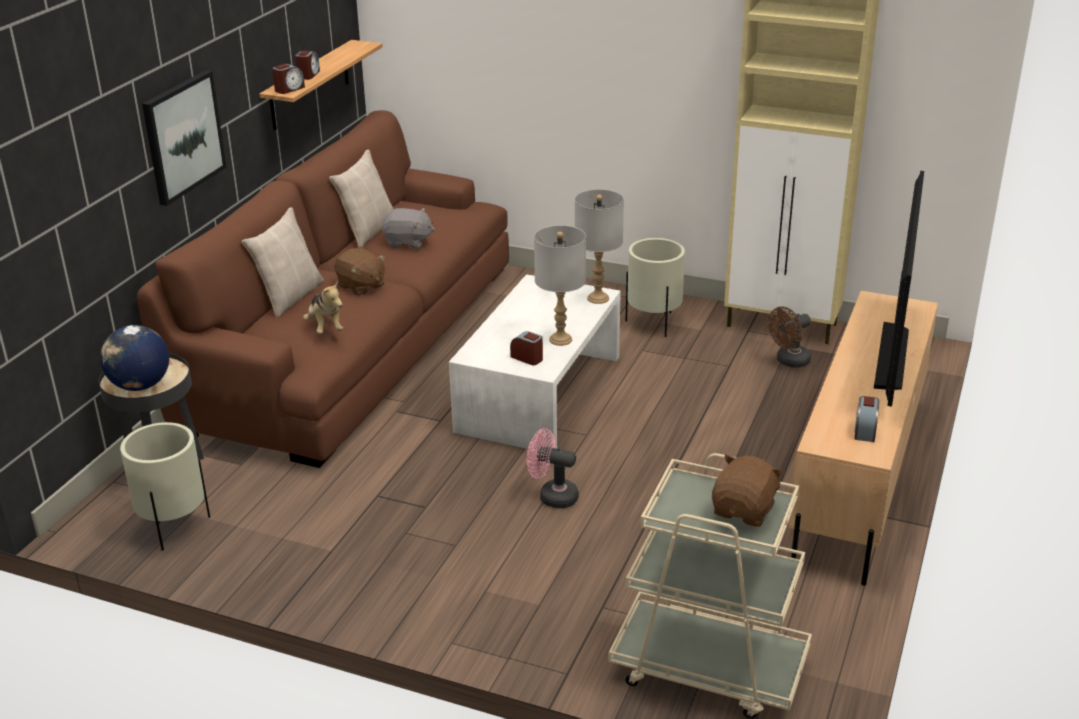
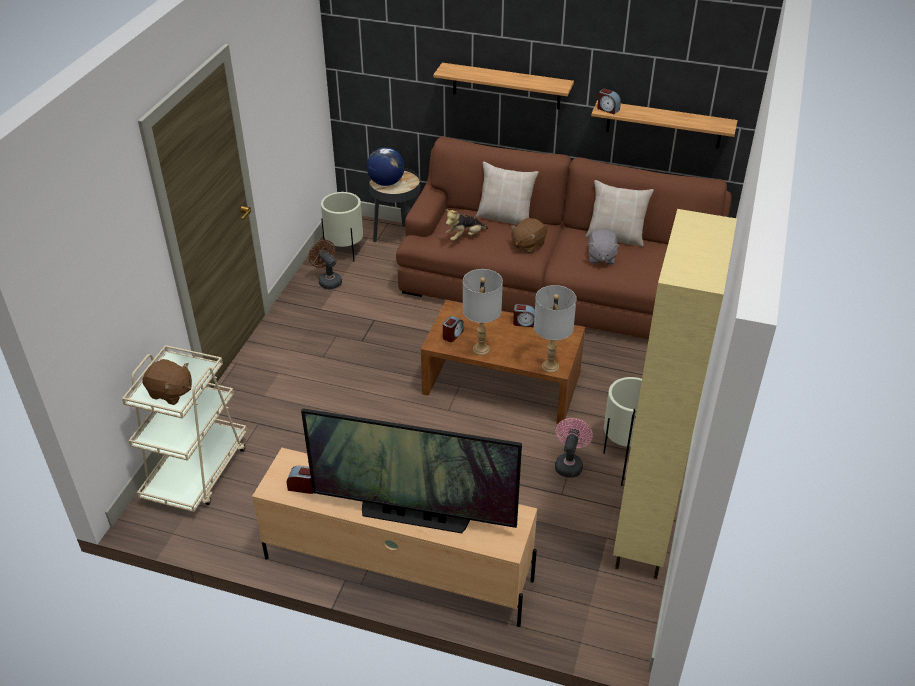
camera: 85 degrees right, 10 degrees up
picture [142,70,227,206] -> shelf [433,63,574,109]
alarm clock [295,51,320,80] -> alarm clock moved to [513,304,535,327]
white coffee table [449,274,621,450] -> brown coffee table [421,300,585,424]
pink fan [527,428,579,508] -> pink fan moved to [555,418,593,478]
brown fan [768,306,811,368] -> brown fan moved to [308,240,342,289]

